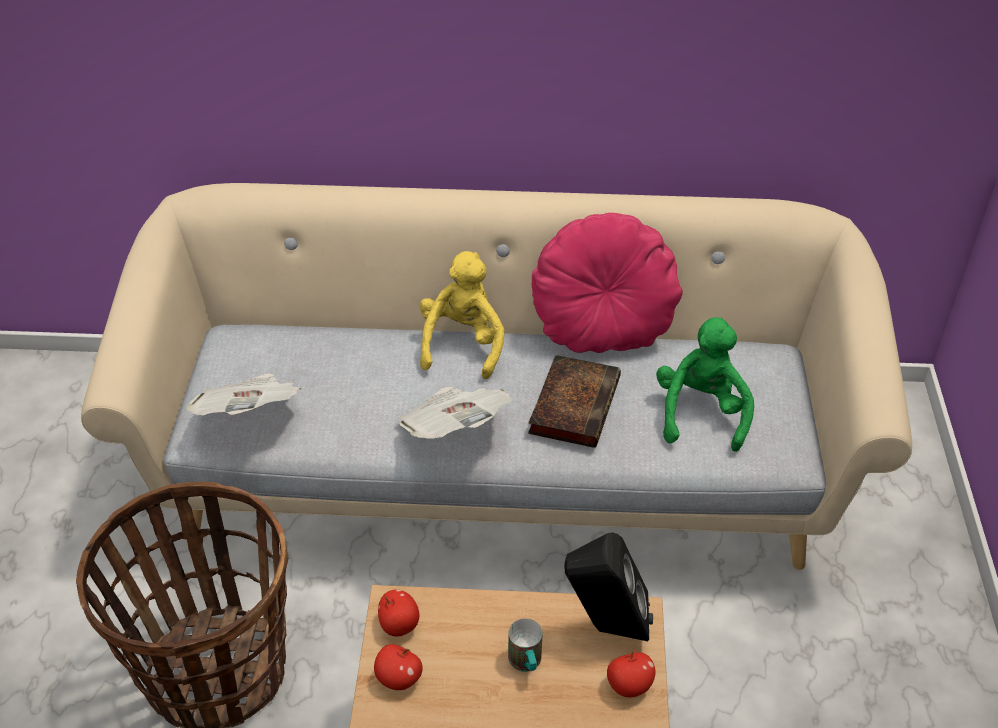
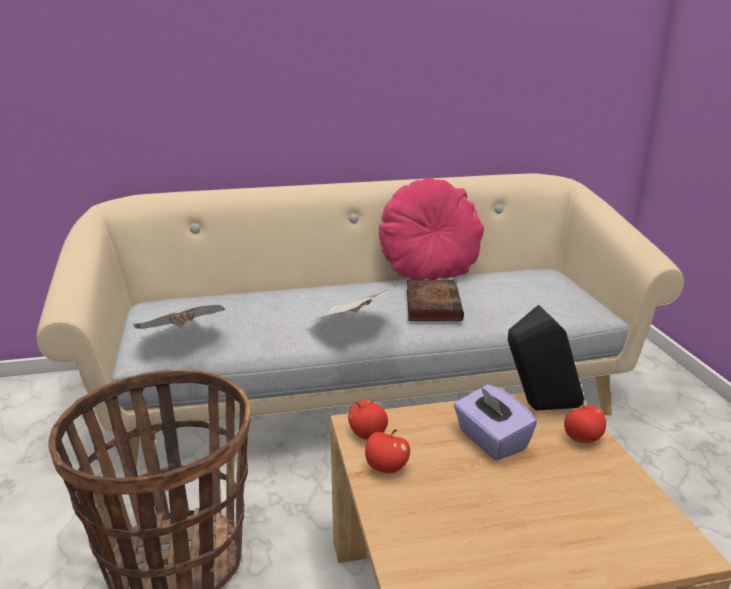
camera: 15 degrees left, 20 degrees down
yellow plush toy [420,251,505,379] -> none
mug [508,618,542,672] -> purple tissue box [454,384,537,460]
green plush toy [656,317,754,452] -> none

